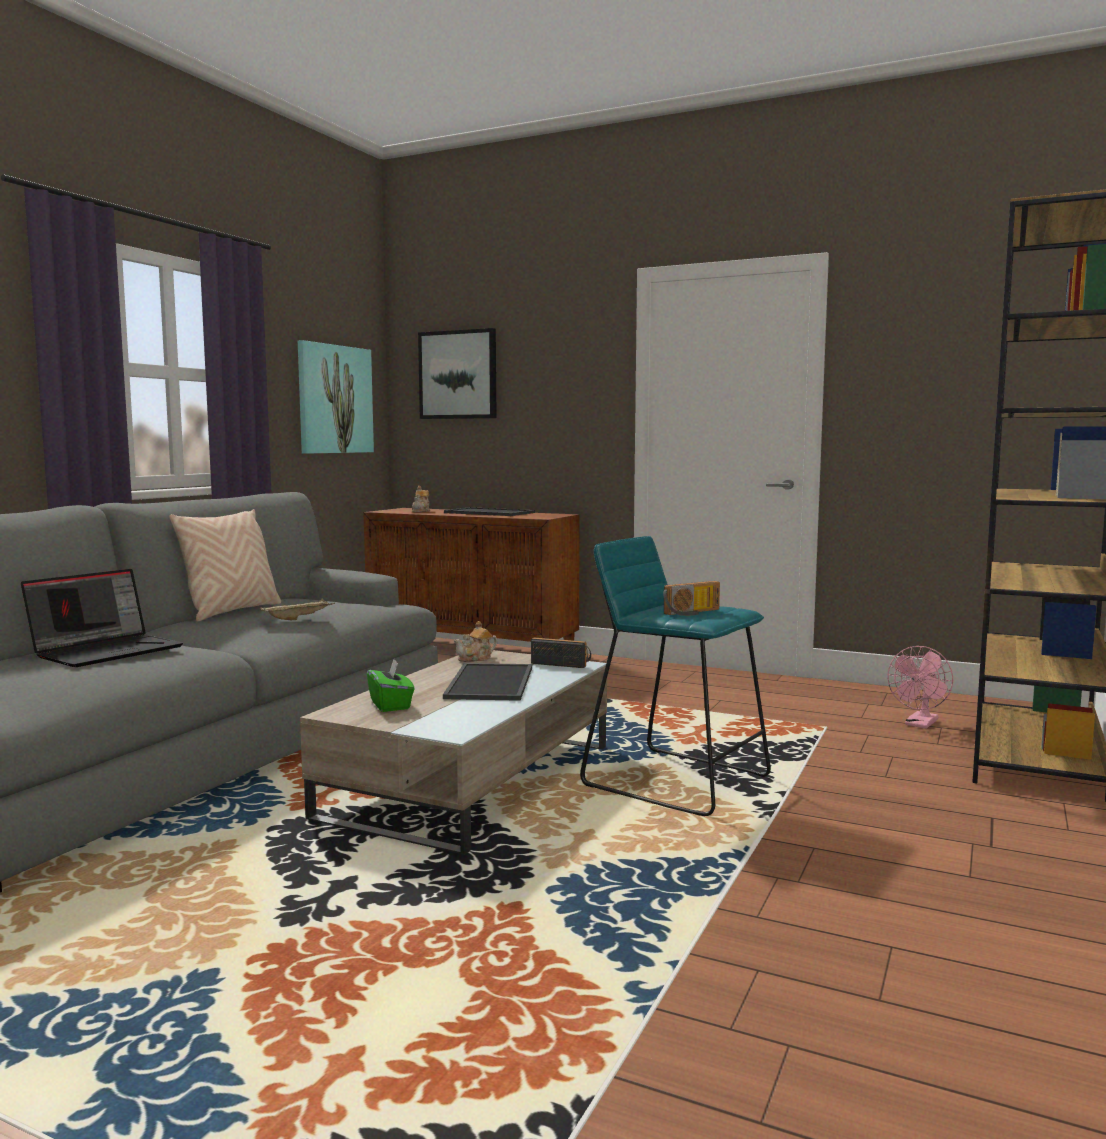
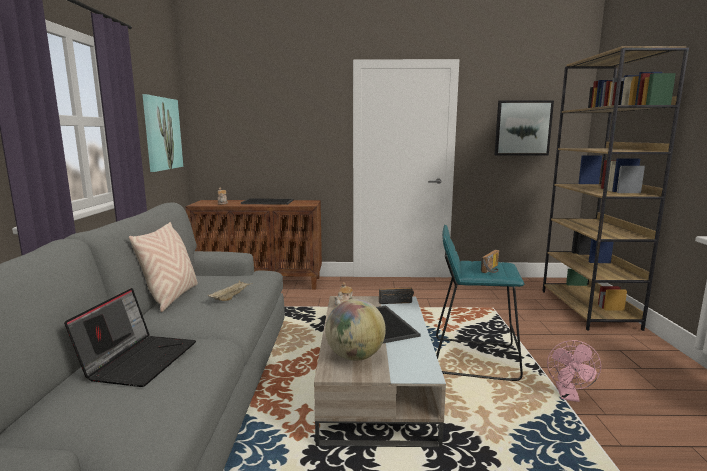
camera: 25 degrees left, 5 degrees up
green tissue box [367,659,415,712] -> globe [325,299,386,361]
picture [418,328,497,419] -> picture moved to [495,100,554,155]
pink fan [888,646,953,729] -> pink fan moved to [547,340,601,402]

